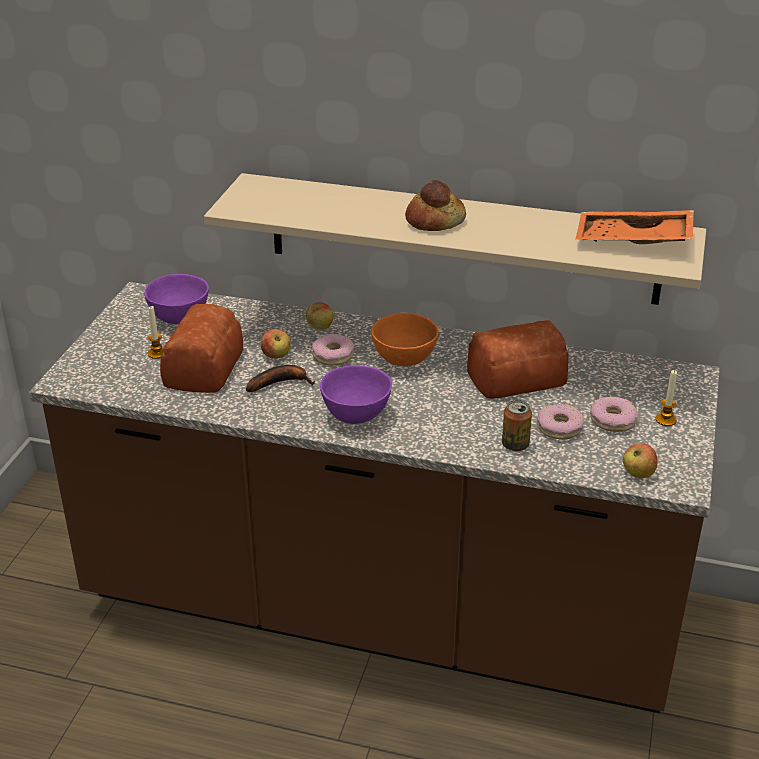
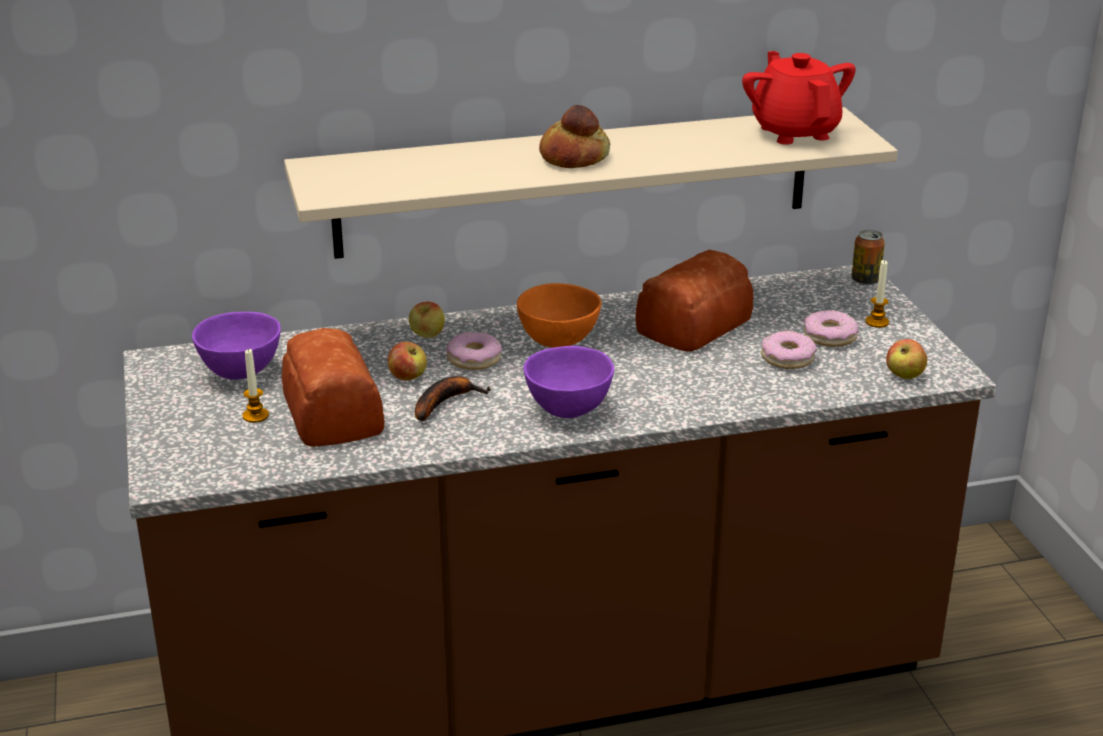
camera: 30 degrees left, 5 degrees down
can [502,400,532,451] -> can moved to [851,230,885,285]
orange tray [575,210,694,244] -> red teapot [742,51,856,145]

